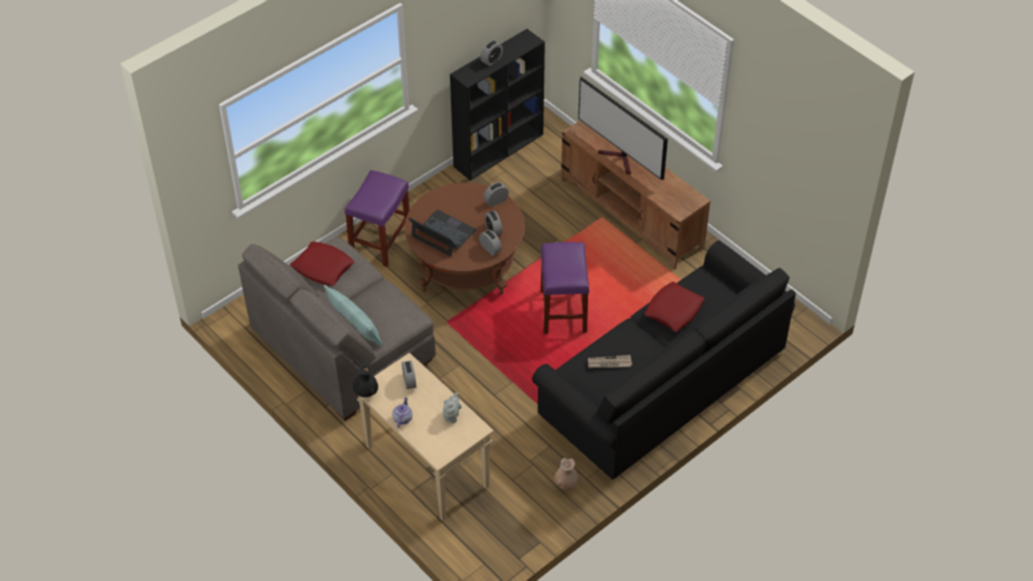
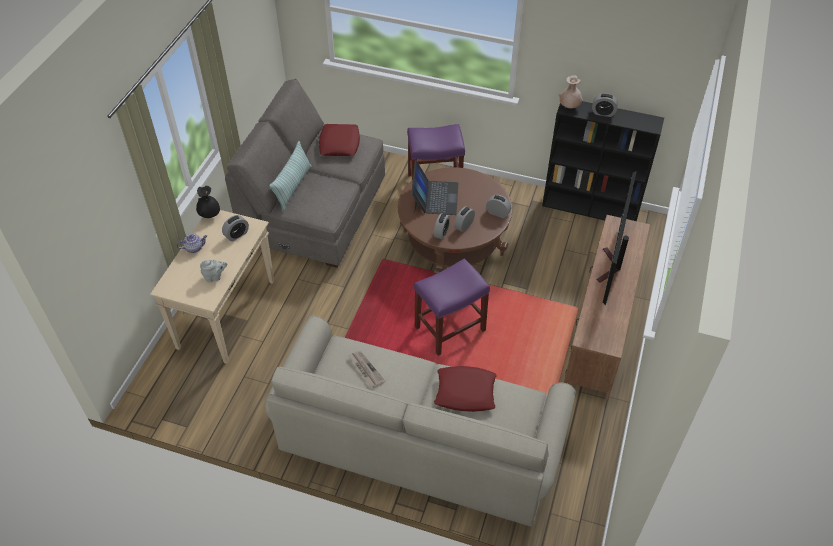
camera: 60 degrees right, 0 degrees up
black sofa [532,241,796,480] -> beige sofa [265,316,576,526]
beige vase [554,458,579,490] -> beige vase moved to [559,75,583,108]

